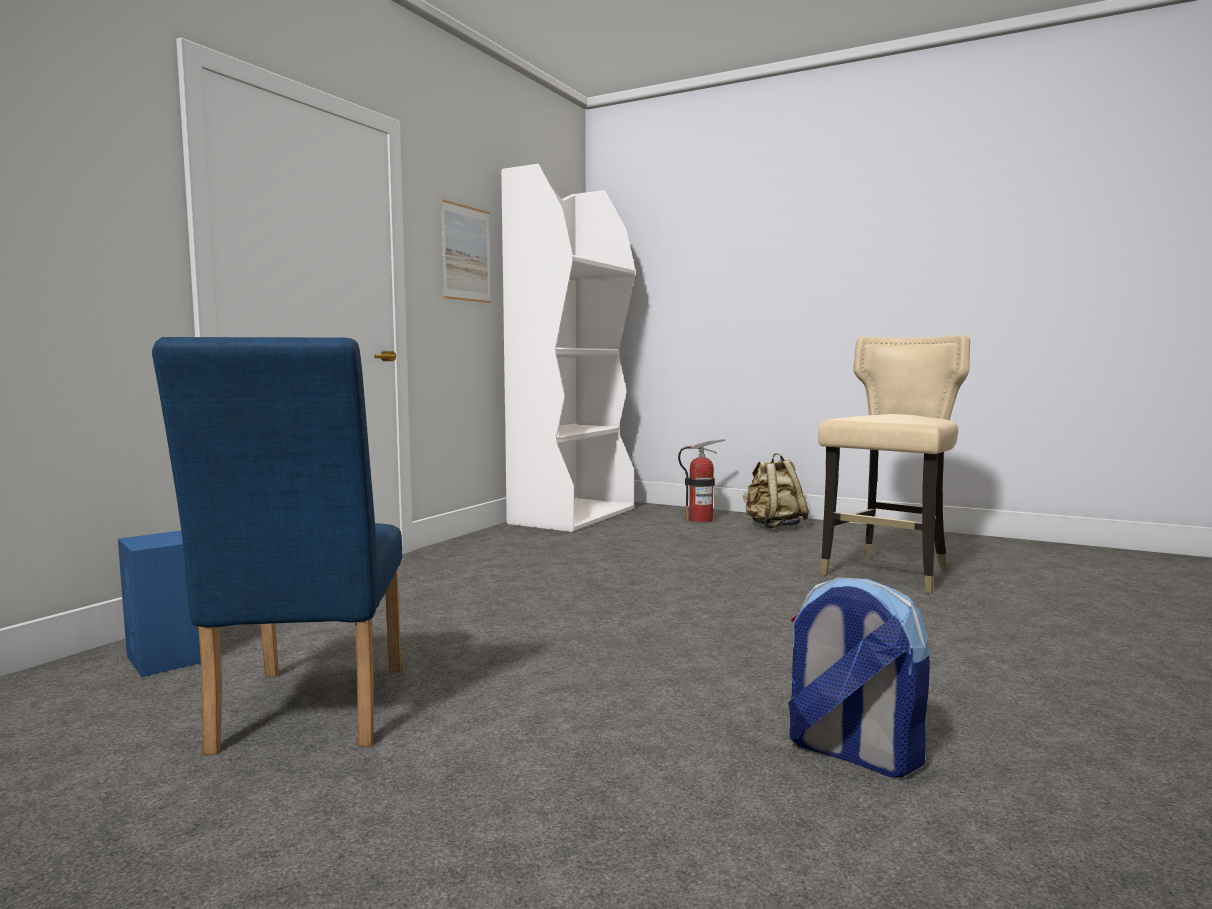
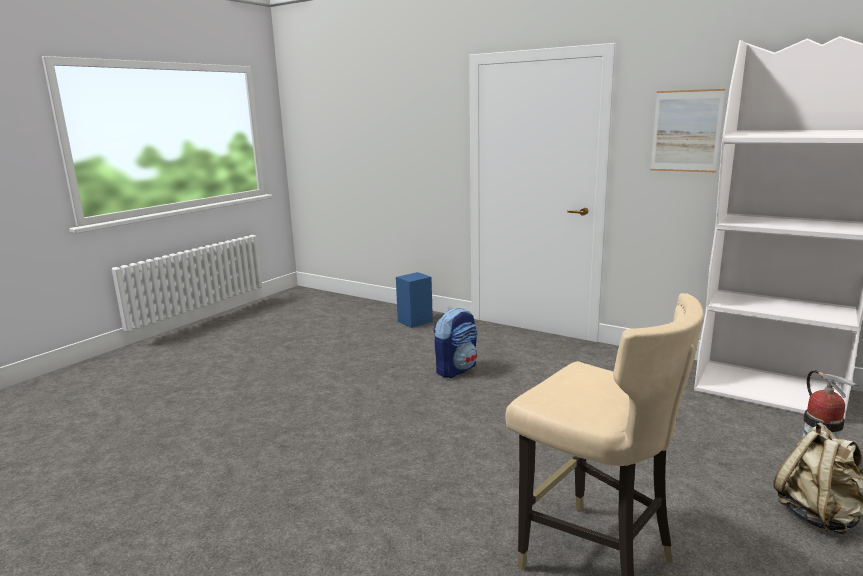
camera: 95 degrees right, 10 degrees up
blue chair [152,337,402,755] -> none
backpack [788,577,930,777] -> backpack moved to [433,307,478,378]

